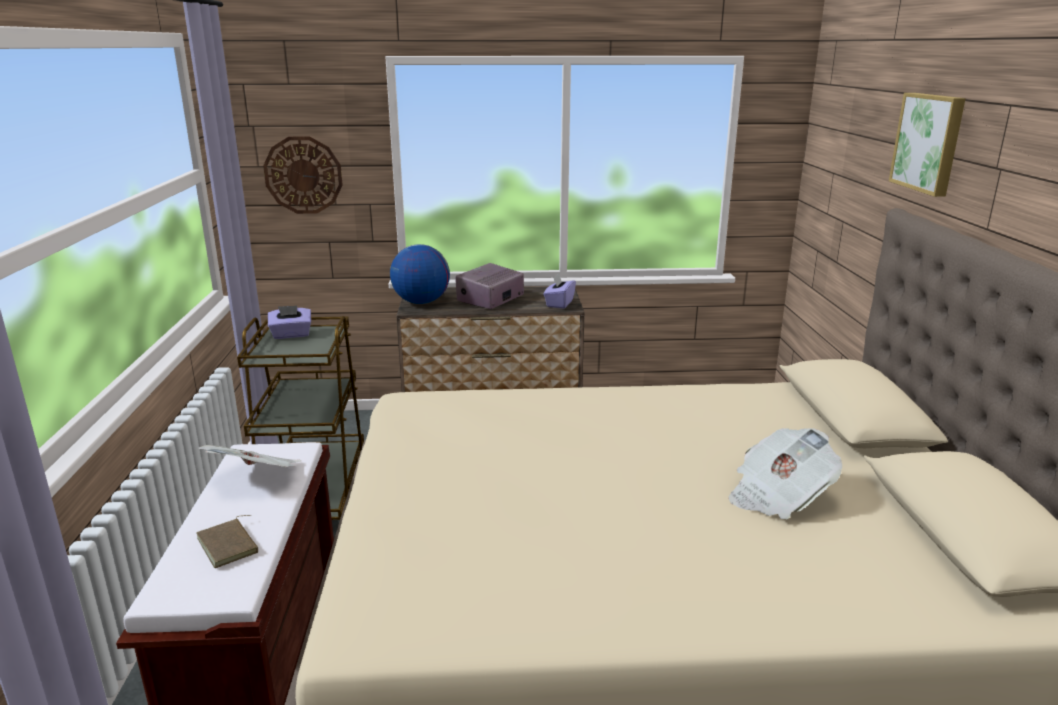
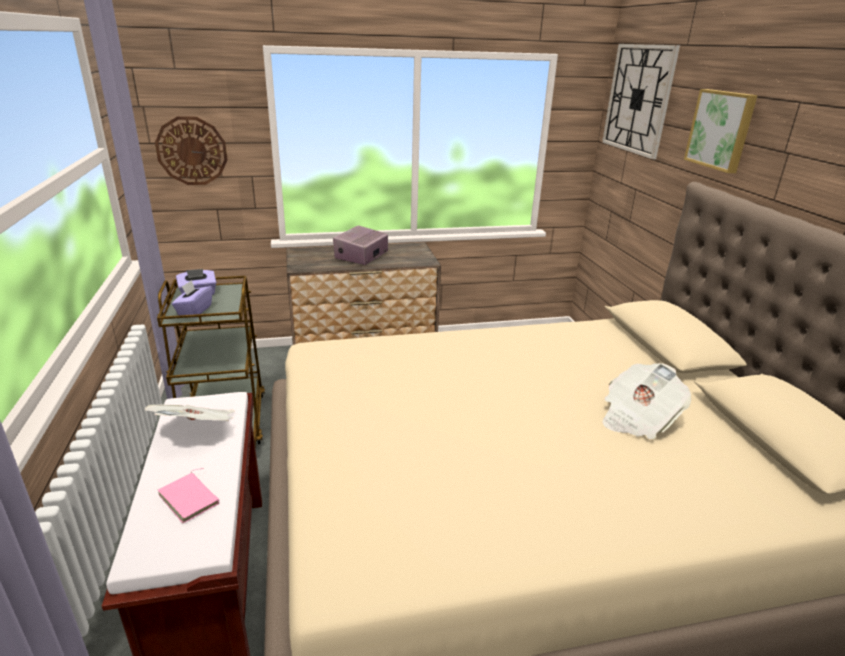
camera: 10 degrees left, 5 degrees up
brown book [196,515,258,568] -> pink book [157,468,219,523]
globe [390,244,450,304] -> none
purple tissue box [543,274,576,309] -> purple tissue box moved to [172,280,212,318]
none -> wall clock [602,44,680,159]

